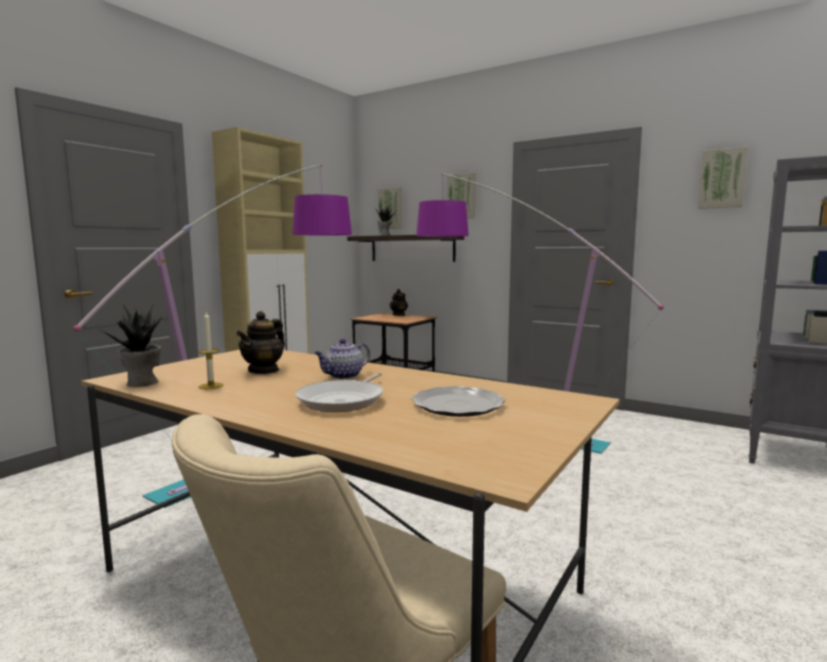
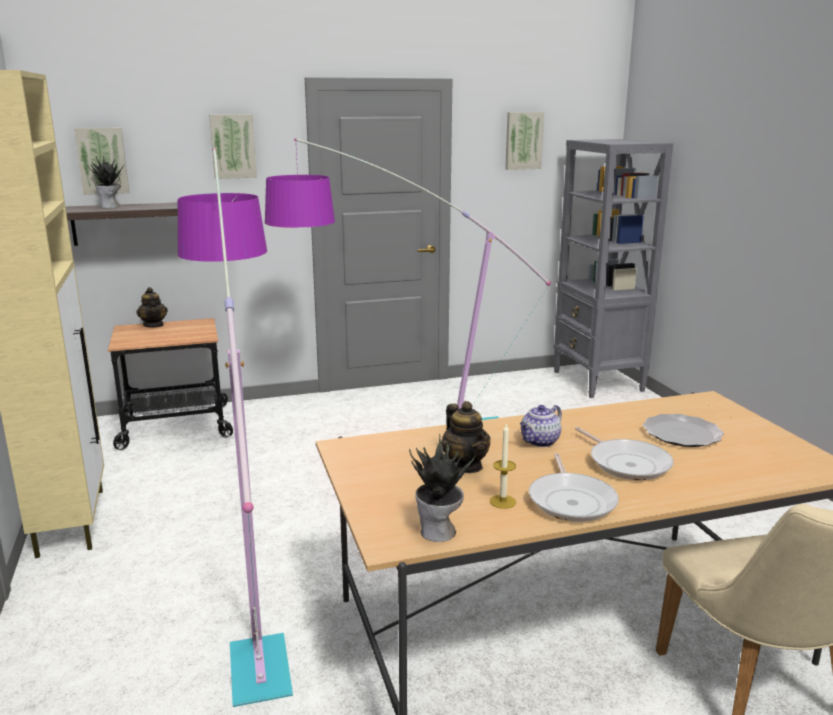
camera: 50 degrees left, 10 degrees up
teapot [315,339,370,379] -> teapot turned 45 degrees clockwise [520,405,562,447]
none -> frying pan [529,453,619,522]

